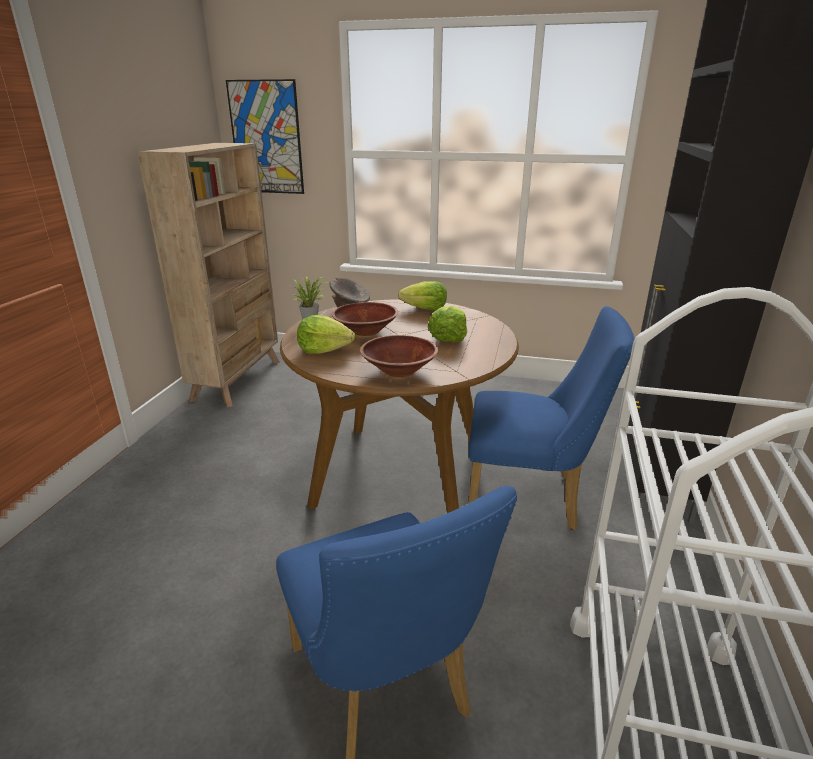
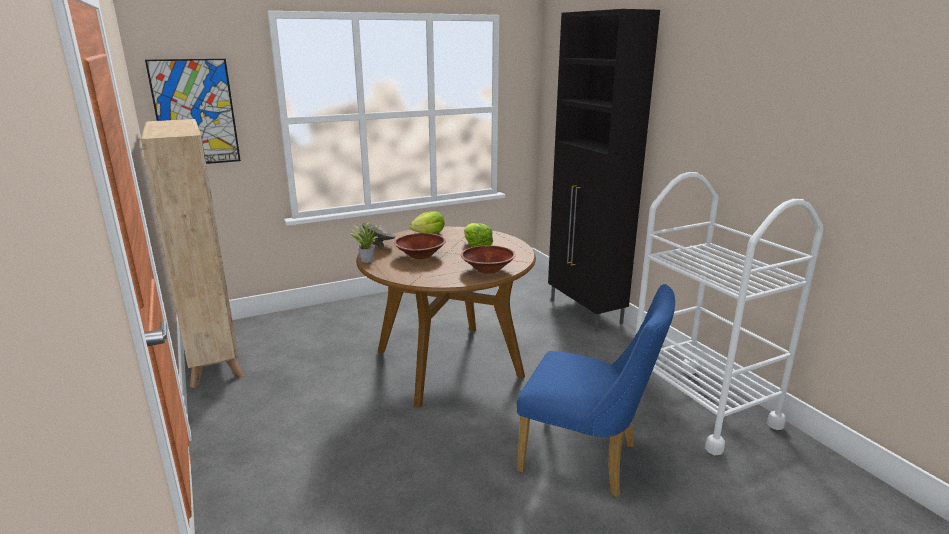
camera: 40 degrees left, 5 degrees down
lettuce [297,315,355,354] -> none
blue chair [469,306,635,530] -> none

